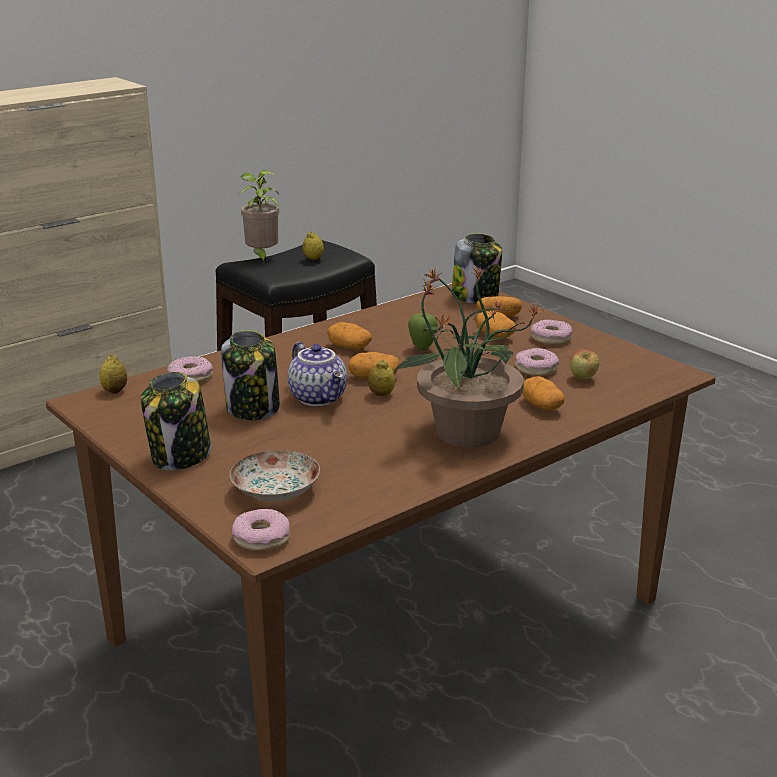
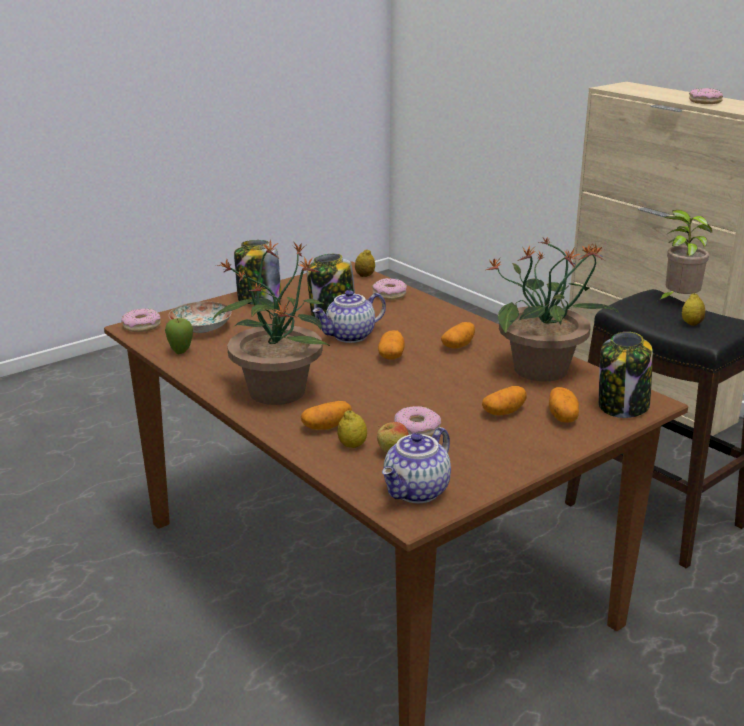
camera: 90 degrees right, 0 degrees up
lemon [368,360,395,396] -> lemon moved to [337,410,367,448]
apple [408,313,438,351] -> apple moved to [165,318,193,354]
donut [531,319,573,345] -> donut moved to [689,88,723,104]
none -> teapot [382,427,451,503]
none -> potted plant [486,237,618,382]

